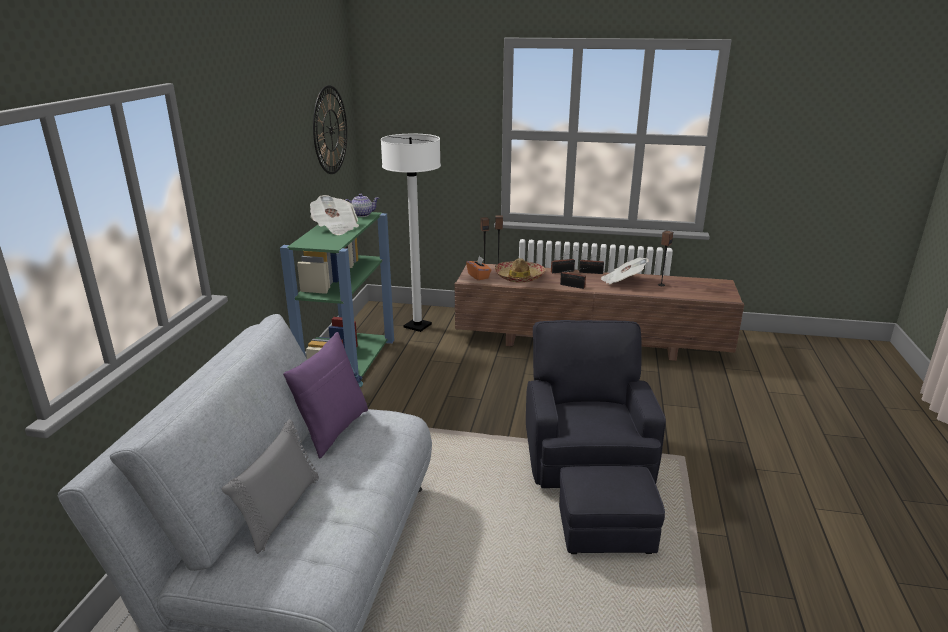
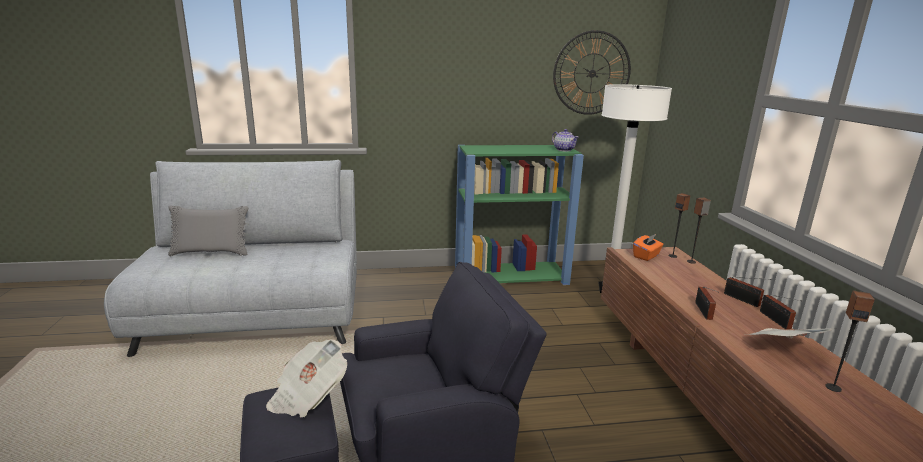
camera: 70 degrees right, 5 degrees down
purple pillow [283,332,368,458] -> none
newspaper [310,195,359,235] -> newspaper moved to [266,339,347,417]
hat [495,258,546,283] -> none

